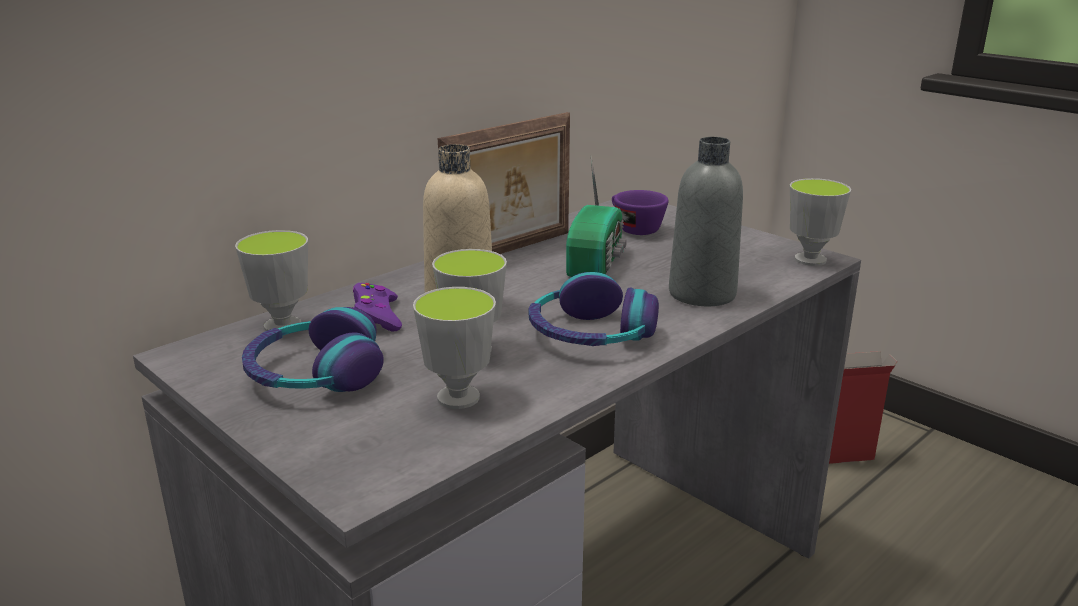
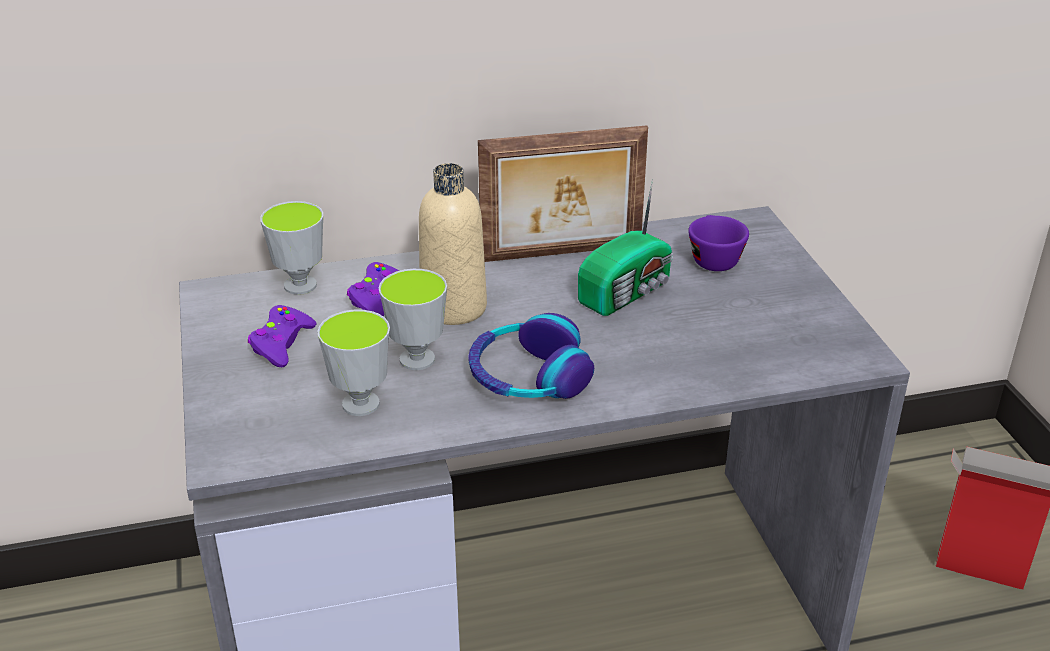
camera: 30 degrees right, 10 degrees up
headphones [242,307,384,392] -> purple game controller [248,305,316,367]
grey bottle [669,137,743,306] -> none
cup [790,178,851,266] -> none

